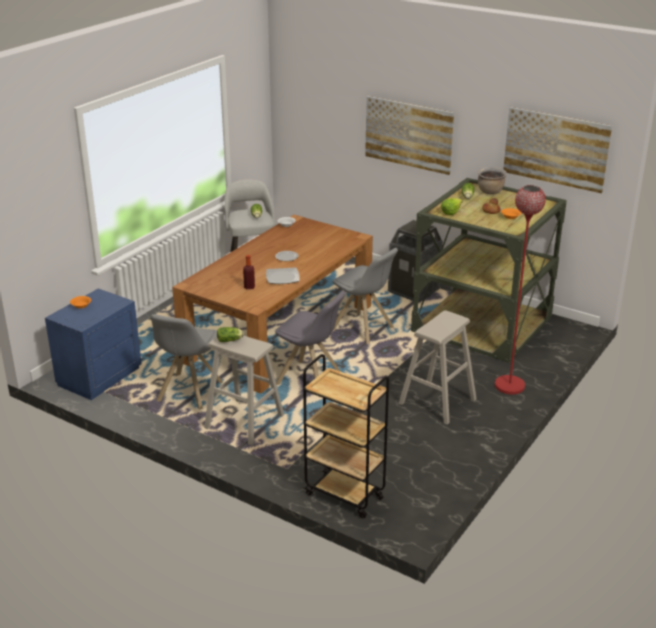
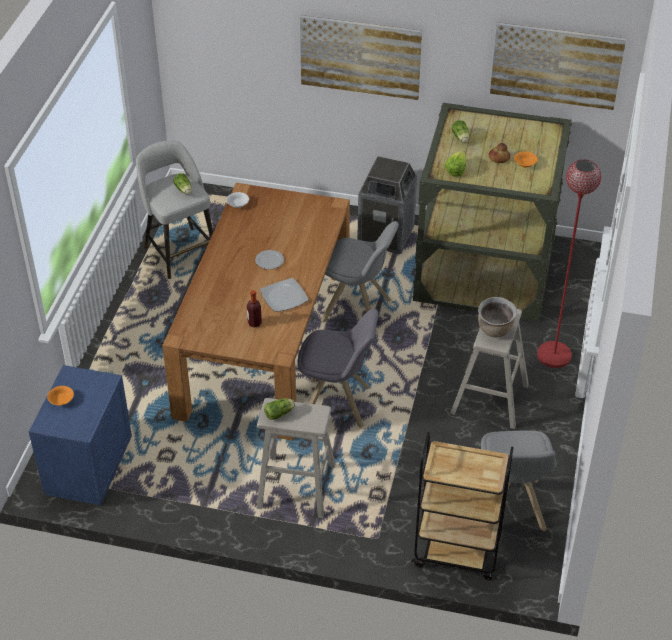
camera: 20 degrees left, 15 degrees up
grey chair [151,314,223,409] -> grey chair moved to [481,430,557,531]
brown cooking pot [478,167,507,194] -> brown cooking pot moved to [478,297,517,338]

